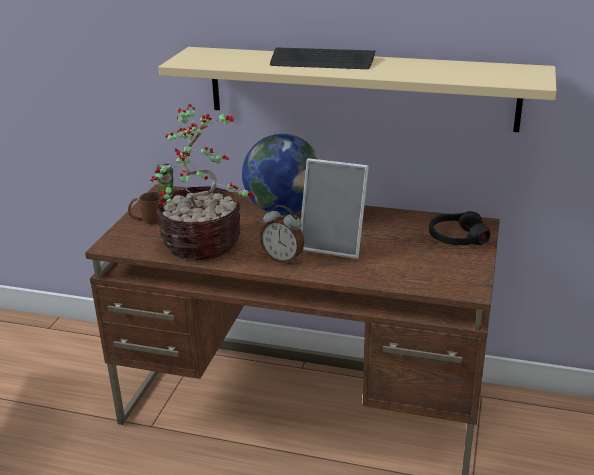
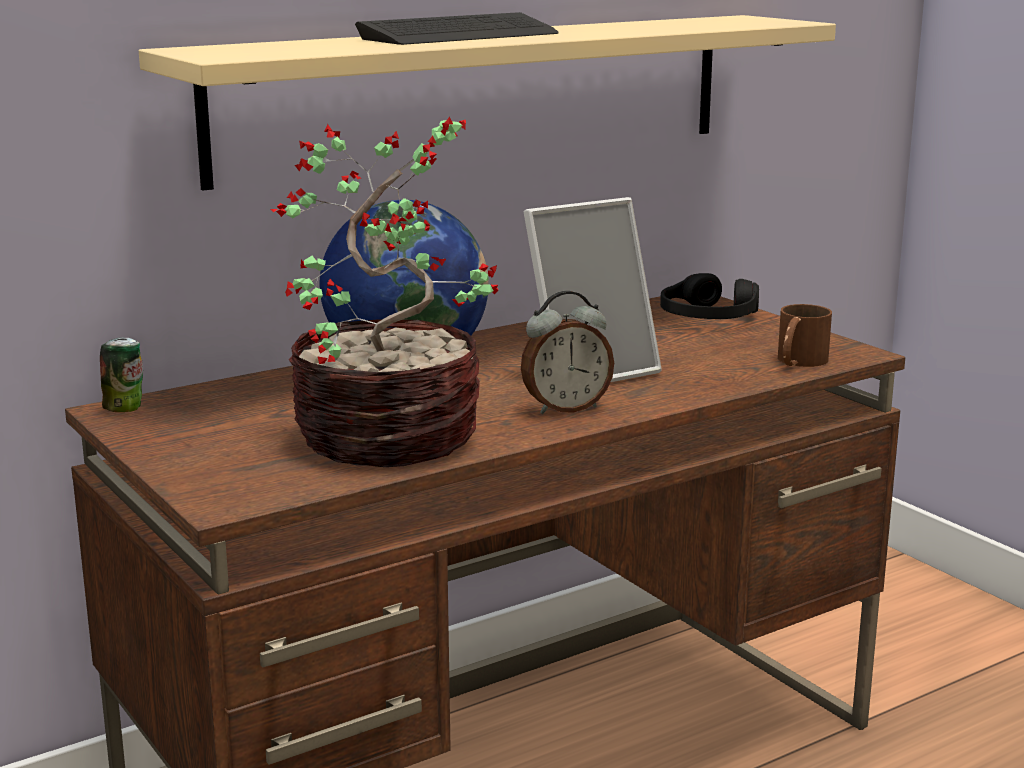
camera: 50 degrees left, 10 degrees down
brown mug [128,191,164,224] -> brown mug moved to [778,304,832,367]

